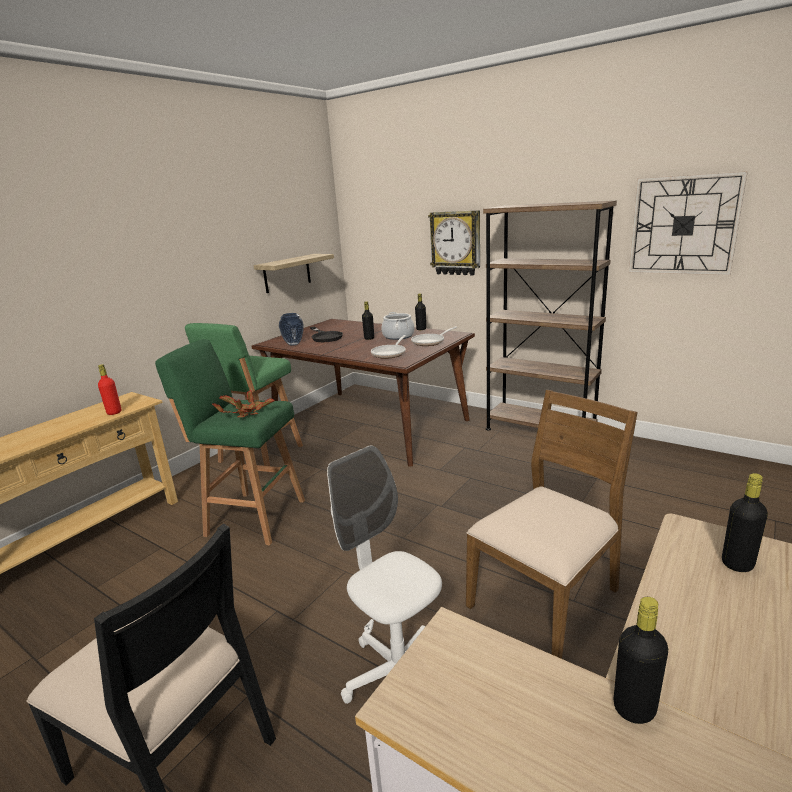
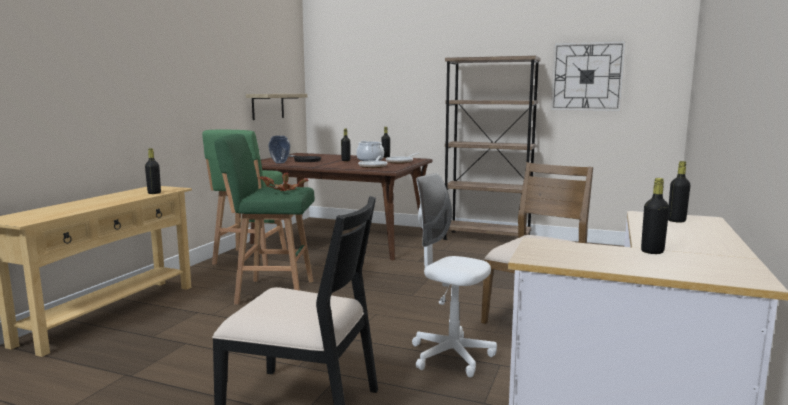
camera: 15 degrees left, 10 degrees down
red bottle [98,364,121,415] -> black bottle [145,148,161,194]
wall clock [428,210,480,276] -> none

